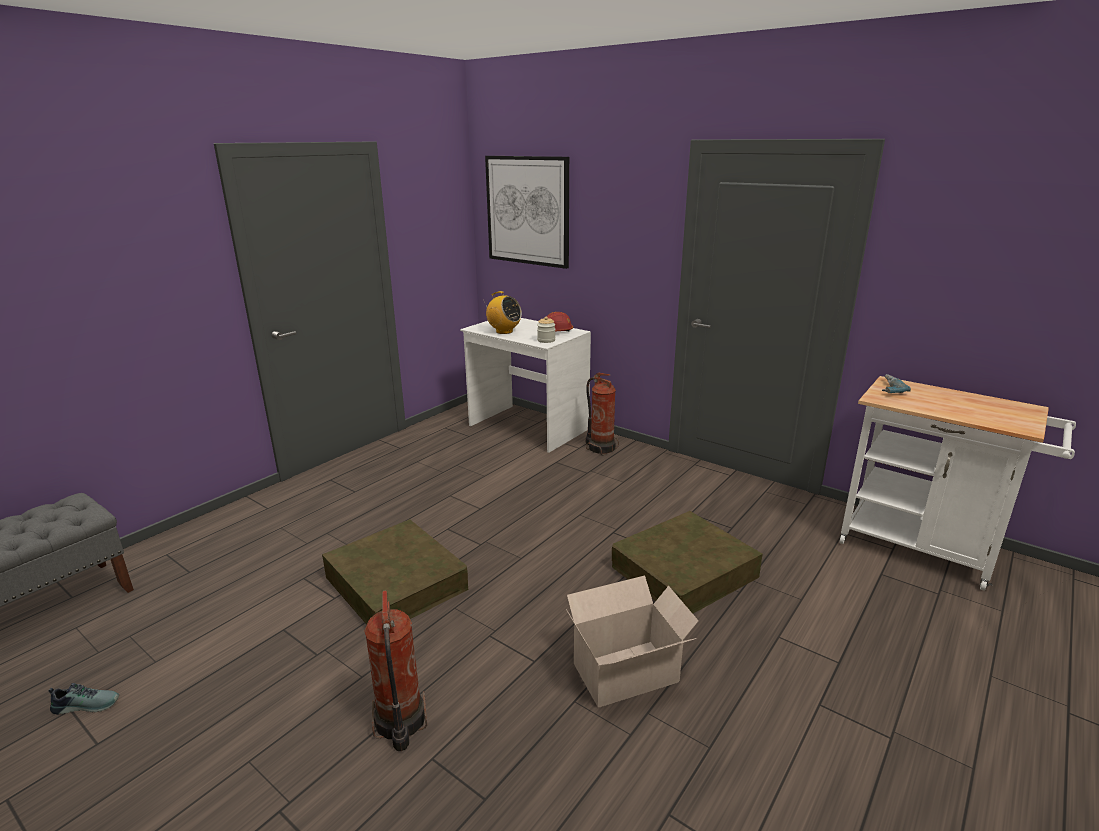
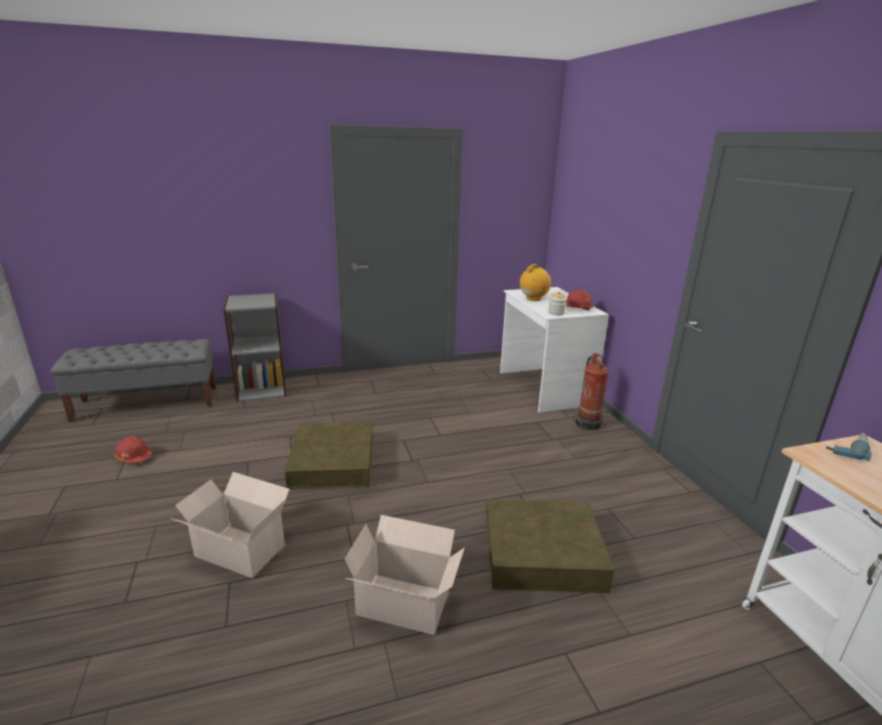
camera: 35 degrees right, 0 degrees up
shoe [48,683,119,715] -> red hard hat [115,436,153,463]
fire extinguisher [364,590,427,751] -> cardboard box [170,472,290,578]
radio [483,291,522,334] -> radio turned 105 degrees counterclockwise [520,264,552,301]
picture [485,156,569,269] -> none
none -> grey bookcase [223,293,286,402]

